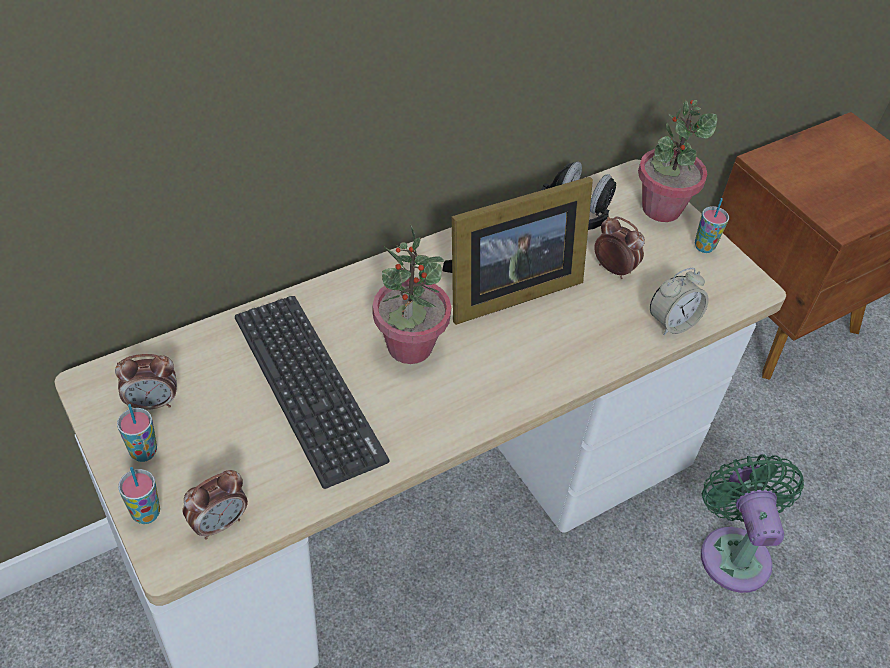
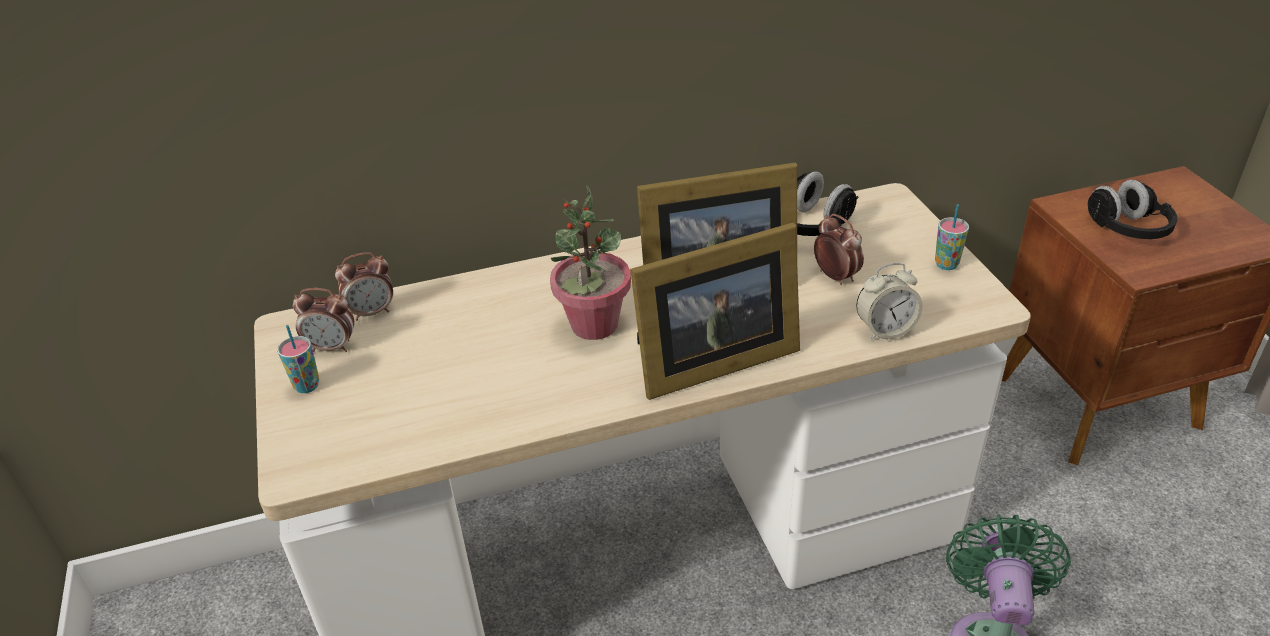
camera: 20 degrees right, 10 degrees down
cup [118,467,160,524] -> none
alarm clock [183,470,248,540] -> alarm clock moved to [335,252,393,321]
keyboard [235,296,390,489] -> none
potted plant [638,100,717,222] -> none
none -> picture frame [630,223,800,400]
none -> black headphones [1088,180,1178,239]

